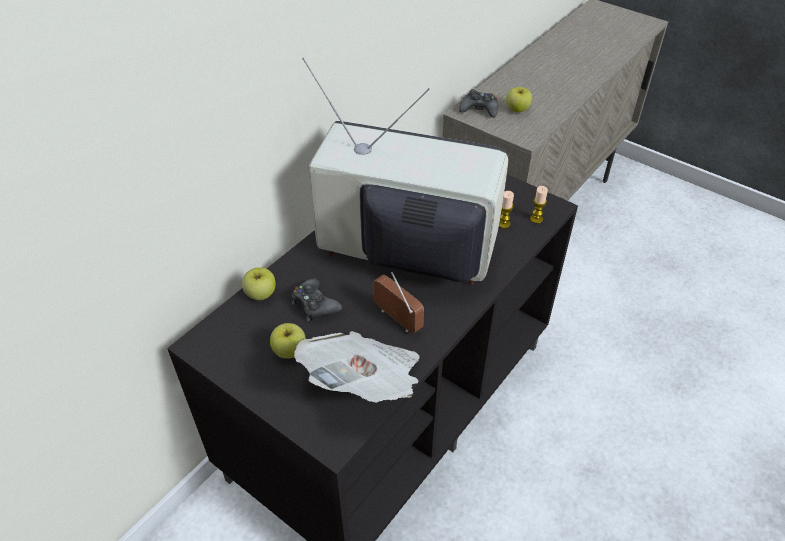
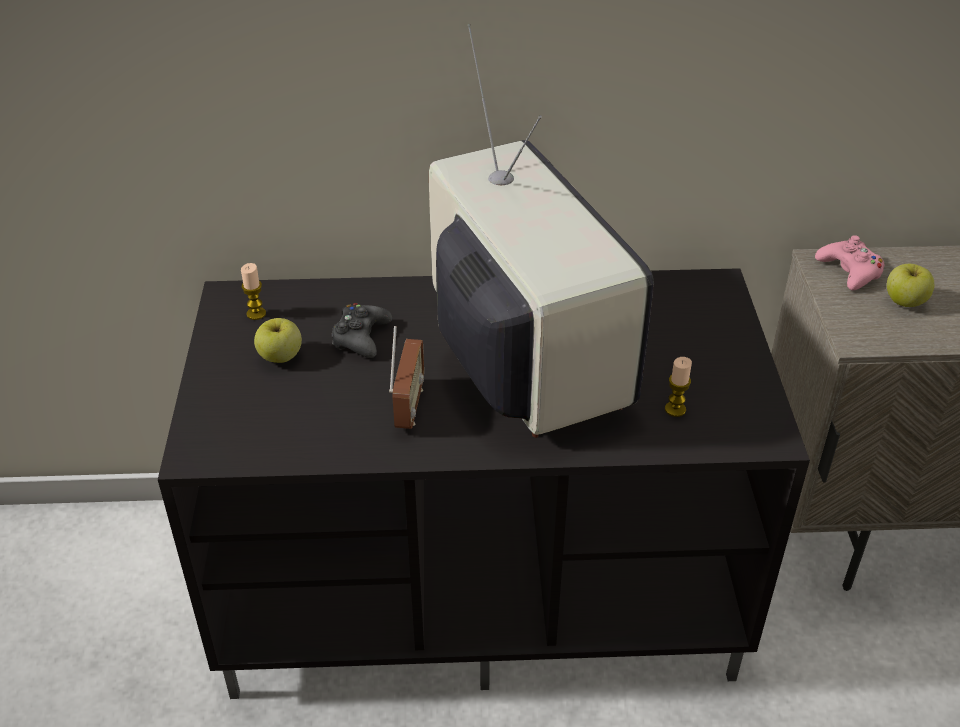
camera: 50 degrees right, 5 degrees down
apple [242,267,275,300] -> none
newspaper [294,331,419,402] -> none
black game controller [459,89,498,118] -> pink game controller [815,235,884,290]
candle [530,186,548,224] -> candle moved to [241,263,266,320]

